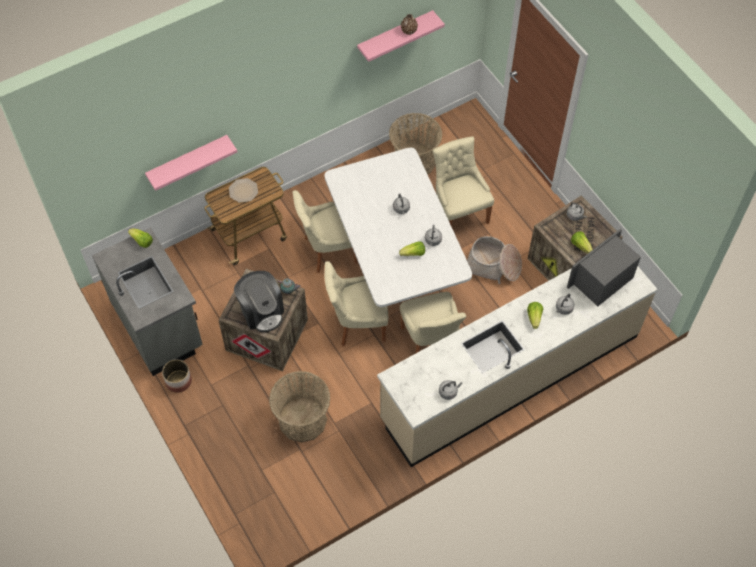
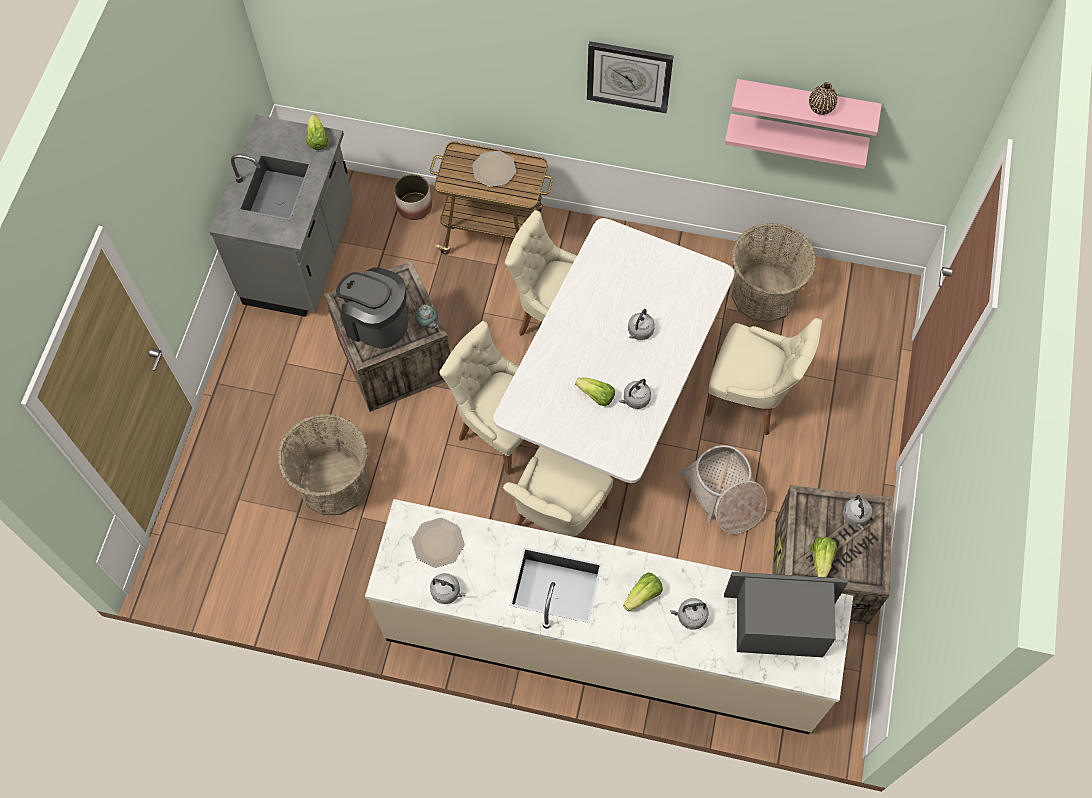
camera: 45 degrees right, 5 degrees up
pink shelf [145,135,237,191] -> pink shelf moved to [725,114,870,169]
planter [162,359,192,393] -> planter moved to [394,174,432,220]
coffee machine [234,271,284,332] -> coffee machine turned 105 degrees clockwise [336,267,408,349]
beige chair [433,136,494,227] -> beige chair turned 90 degrees clockwise [706,318,822,435]
none -> plate [412,518,465,568]
none -> wall clock [587,41,673,113]

